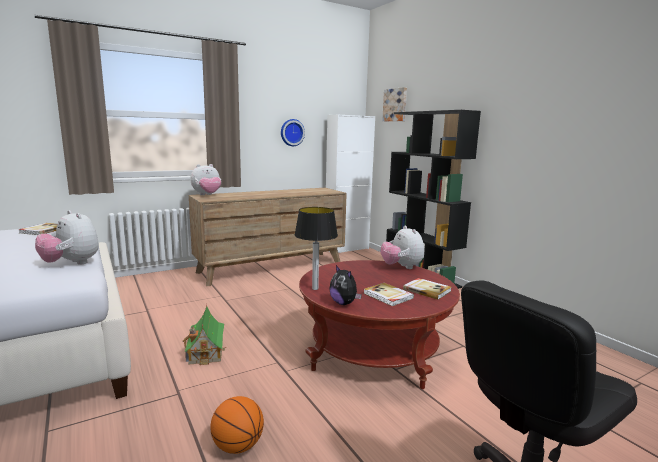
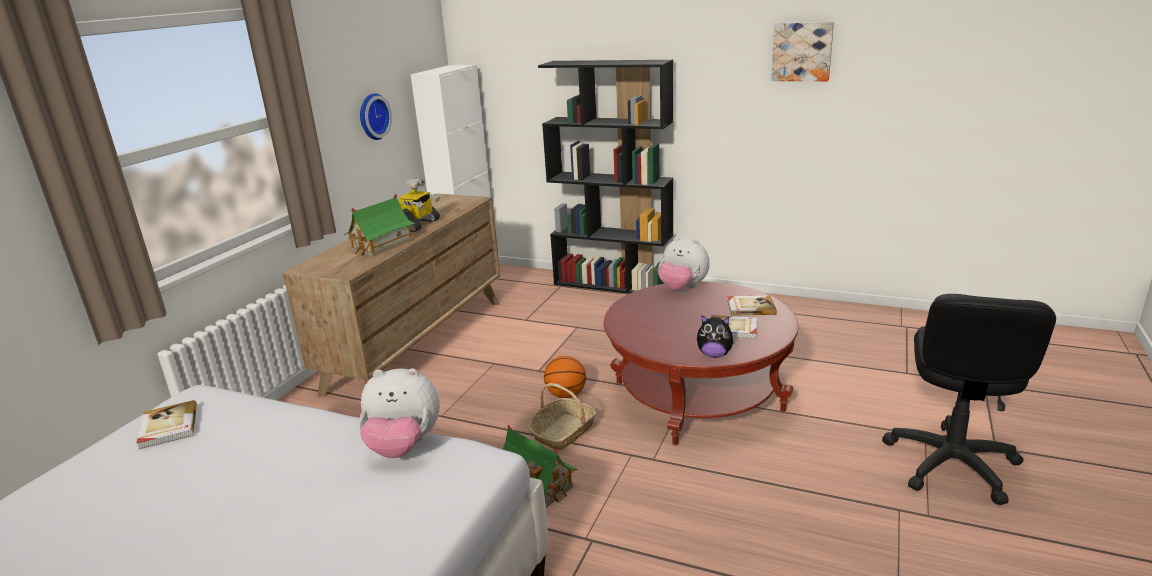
camera: 35 degrees left, 10 degrees up
plush toy [190,164,221,195] -> none
basketball [210,396,264,454] -> basketball moved to [544,356,586,398]
table lamp [294,207,338,290] -> none
picture [382,87,407,121] -> picture moved to [771,22,834,81]
none -> toy house [344,194,415,257]
none -> toy robot [398,179,440,232]
none -> basket [528,383,596,450]

